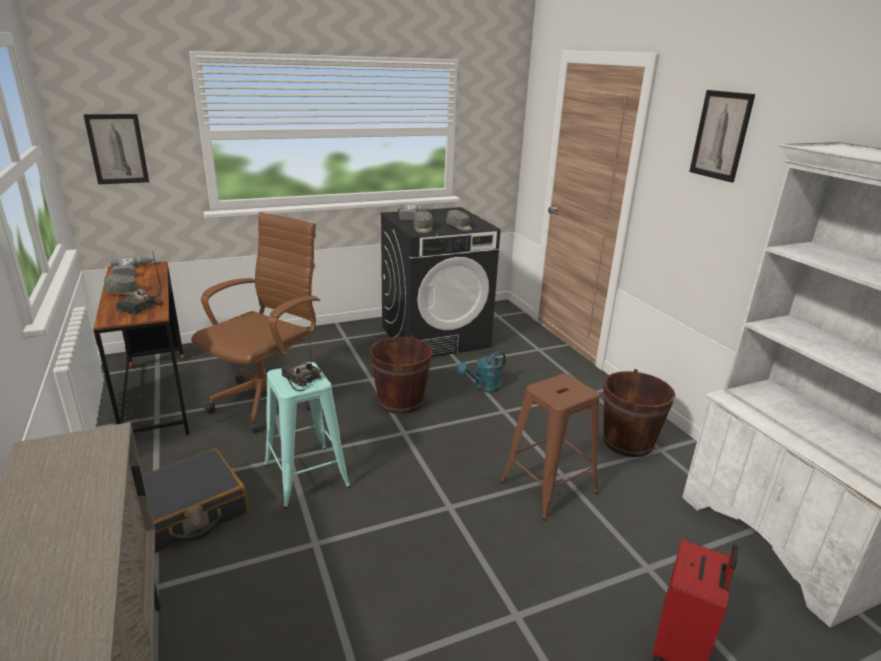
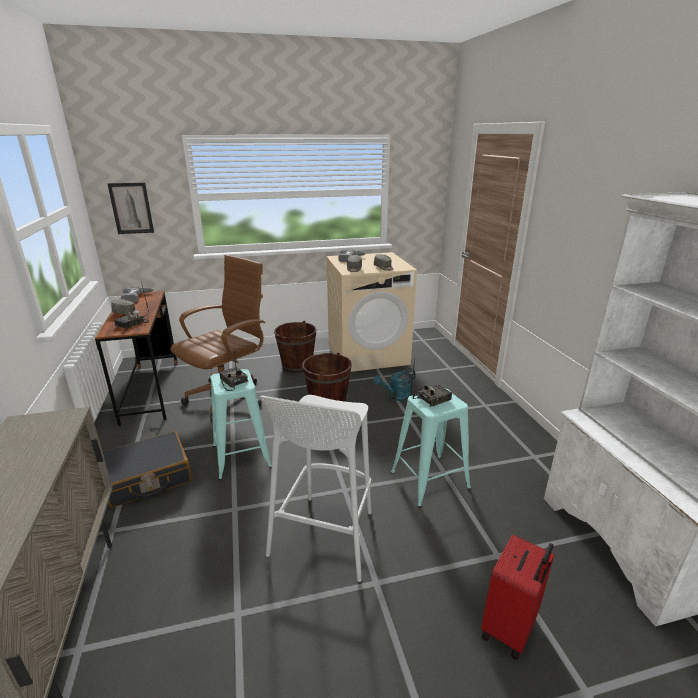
camera: 10 degrees right, 0 degrees up
black washing machine [380,207,500,357] -> beige washing machine [326,252,417,372]
brown stool [500,374,600,521] -> turquoise stool [391,388,471,508]
brown bucket [603,369,675,457] -> brown bucket moved to [274,321,316,373]
picture [689,90,755,183] -> none
none -> white stool [260,395,372,582]
none -> radio [411,359,452,407]

